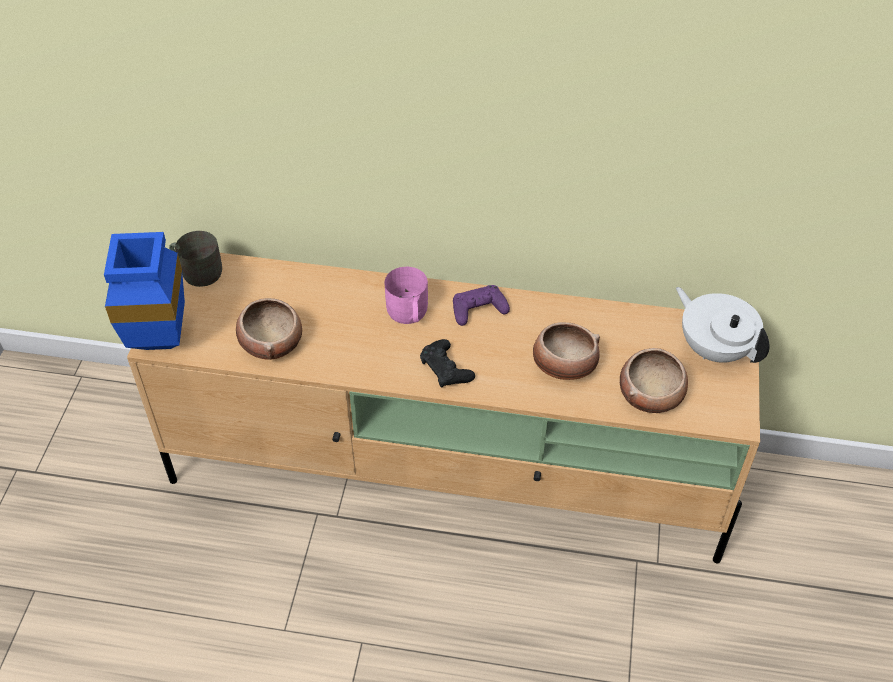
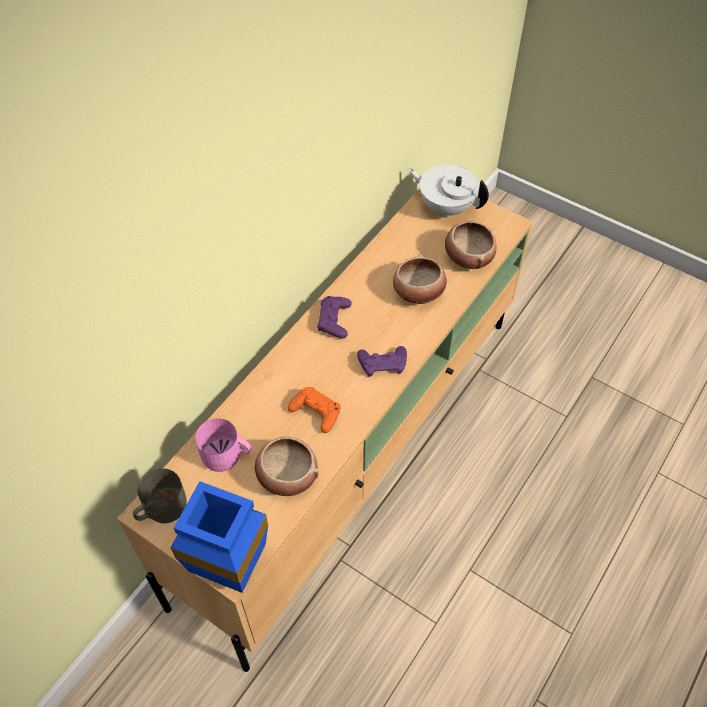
camera: 65 degrees left, 5 degrees up
pink mug [384,267,428,324] -> pink mug moved to [195,418,251,472]
black game controller [420,339,475,387] -> purple game controller [357,346,407,377]
white teapot [676,287,770,363] -> white teapot turned 45 degrees clockwise [408,165,489,217]
none -> orange game controller [288,387,341,433]

